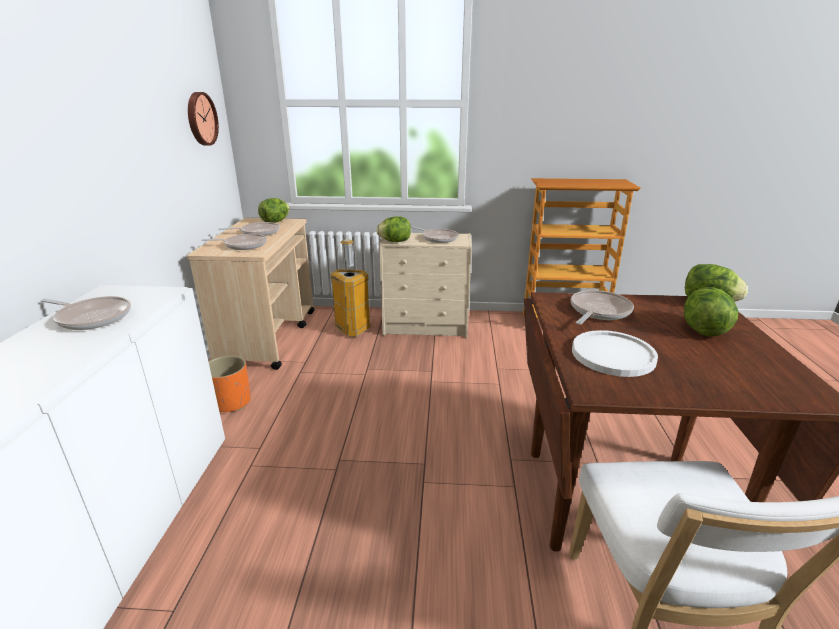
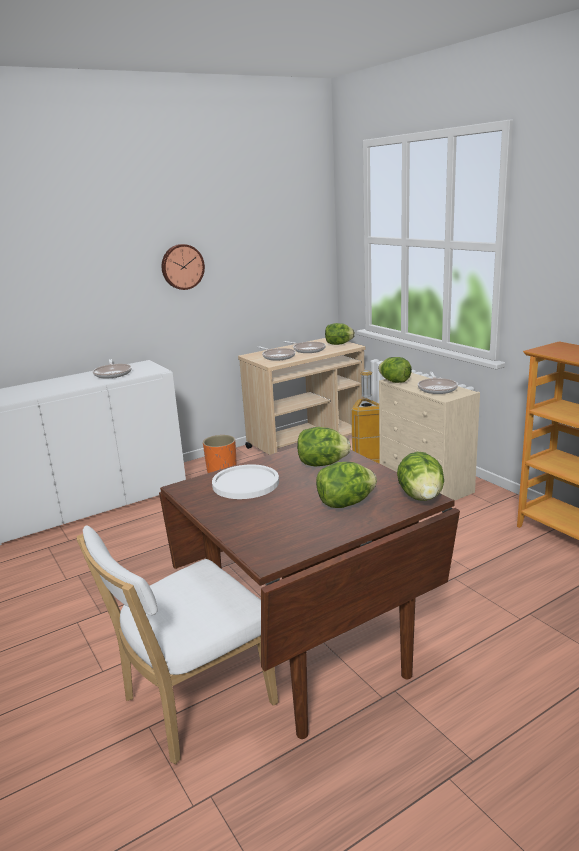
camera: 55 degrees right, 5 degrees down
wall clock [188,92,219,145] -> wall clock moved to [162,244,205,290]
frying pan [571,290,634,325] -> lettuce [297,427,351,466]

